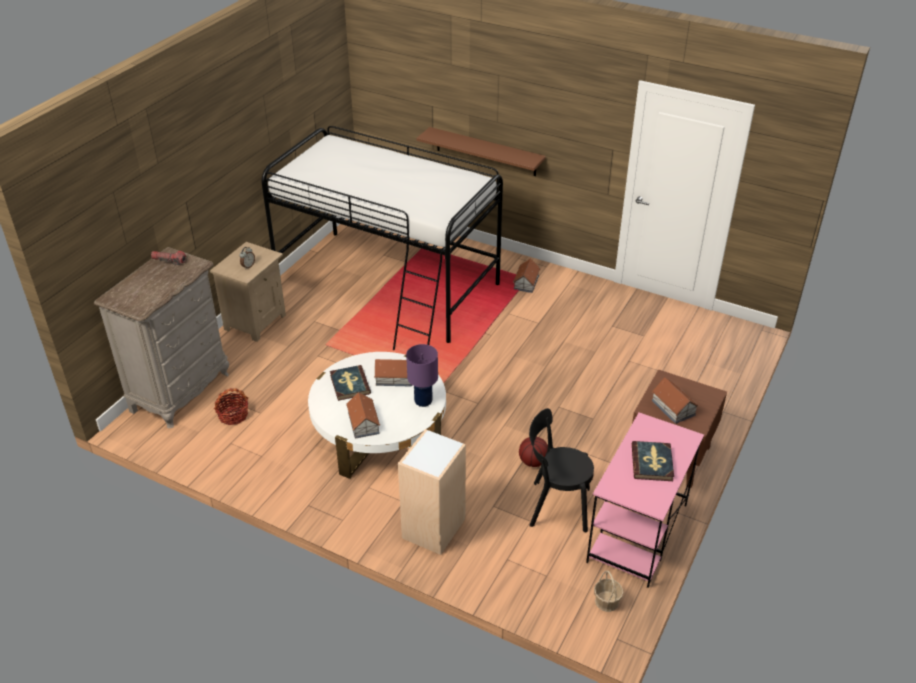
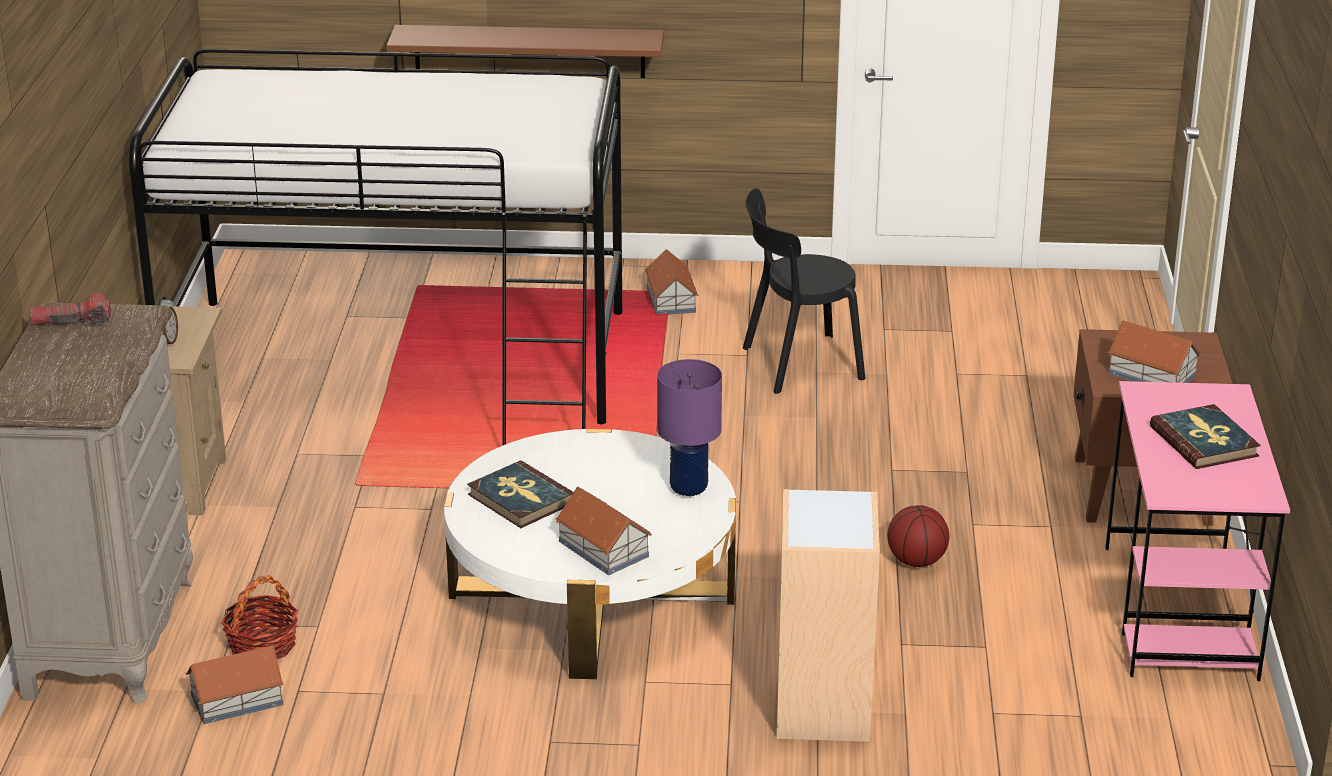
camera: 25 degrees left, 10 degrees down
toy house [374,359,412,387] -> toy house moved to [186,646,284,724]
black chair [529,408,594,532] -> black chair moved to [743,188,865,394]
basket [594,570,624,612] -> none

